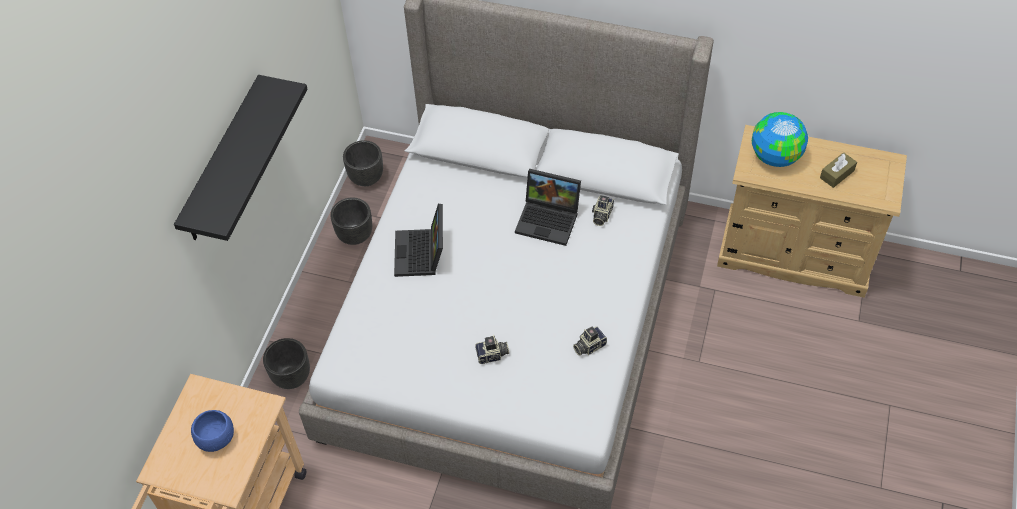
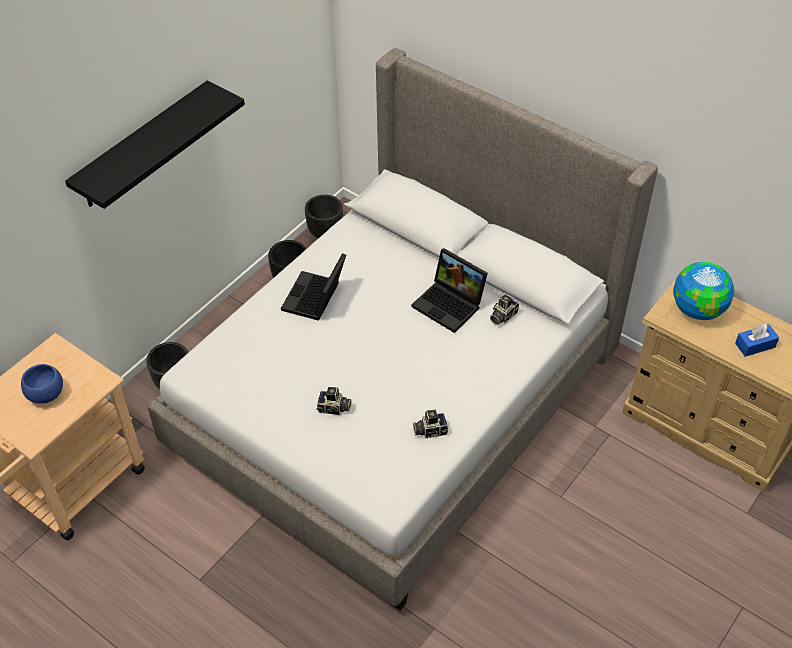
camera: 20 degrees right, 5 degrees down
brown tissue box [820,152,857,188] -> blue tissue box [735,324,779,357]

